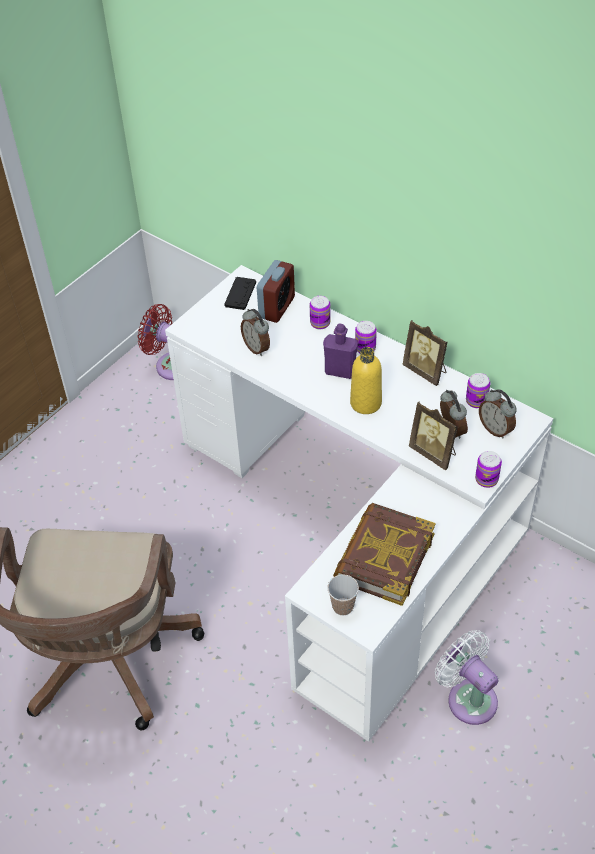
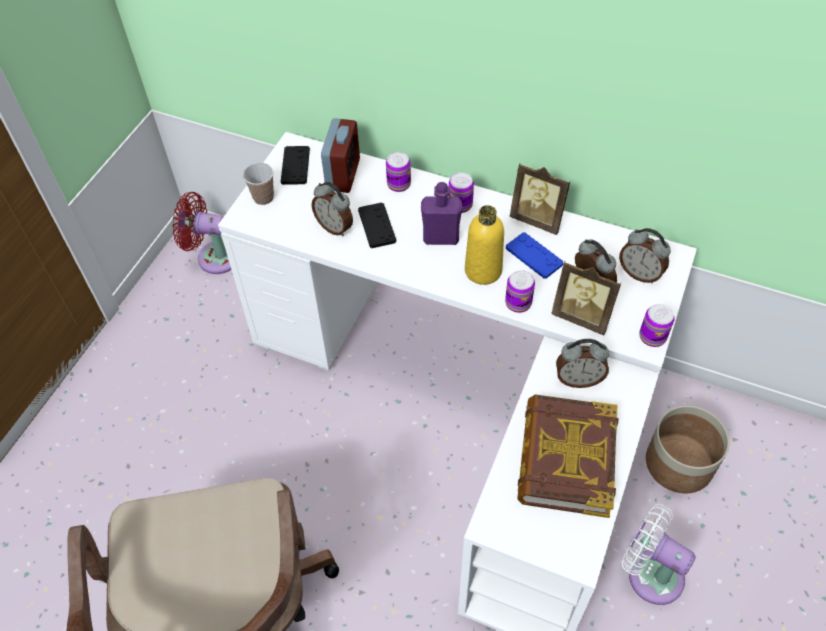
camera: 15 degrees left, 5 degrees up
cup [328,574,359,615] -> cup moved to [243,163,274,205]
can [466,373,490,408] -> can moved to [505,270,535,313]
none -> black game controller [358,202,396,248]
none -> blue game controller [506,233,563,279]
none -> alarm clock [556,339,609,388]
none -> planter [646,406,729,493]

